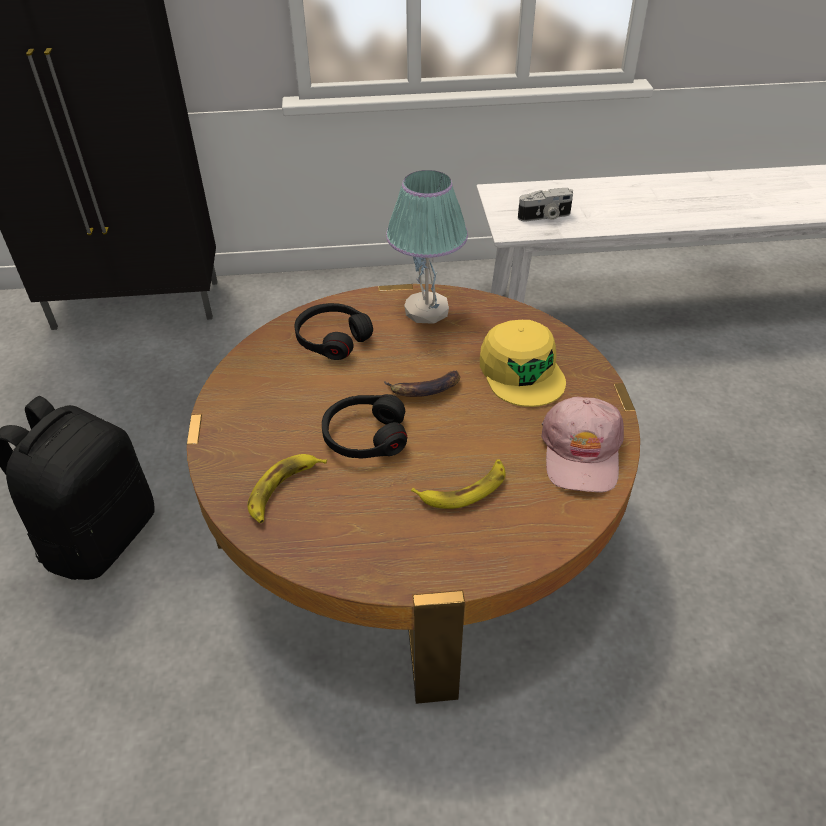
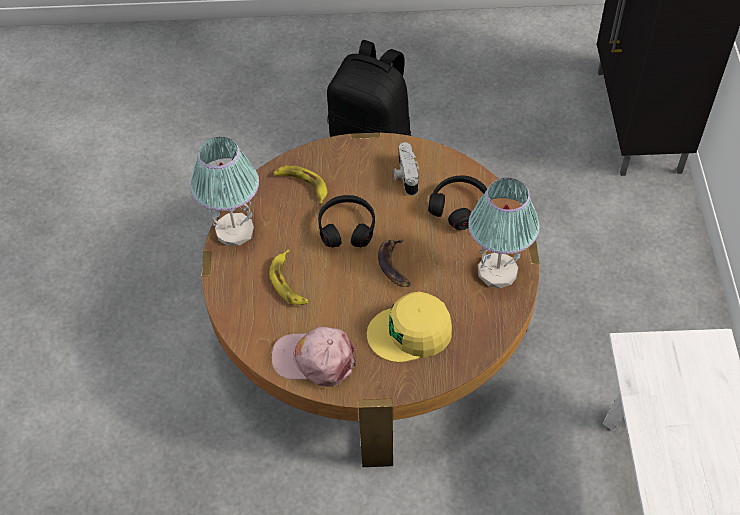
camera: 95 degrees right, 10 degrees up
camera [518,188,573,222] -> camera moved to [394,142,419,196]
none -> table lamp [191,137,259,246]

